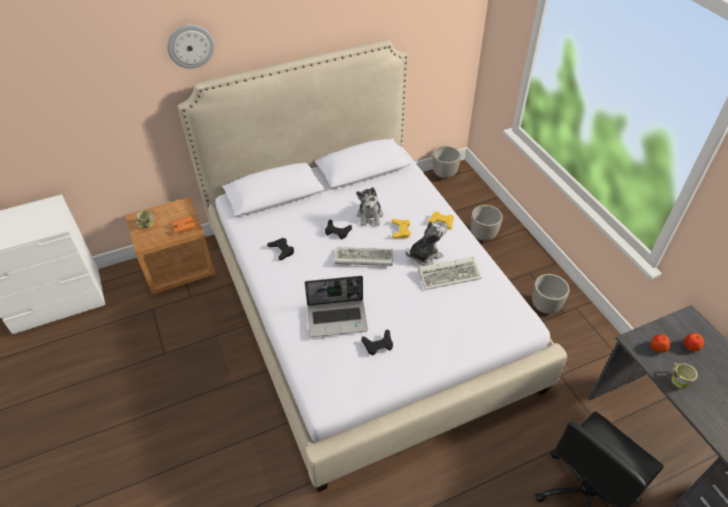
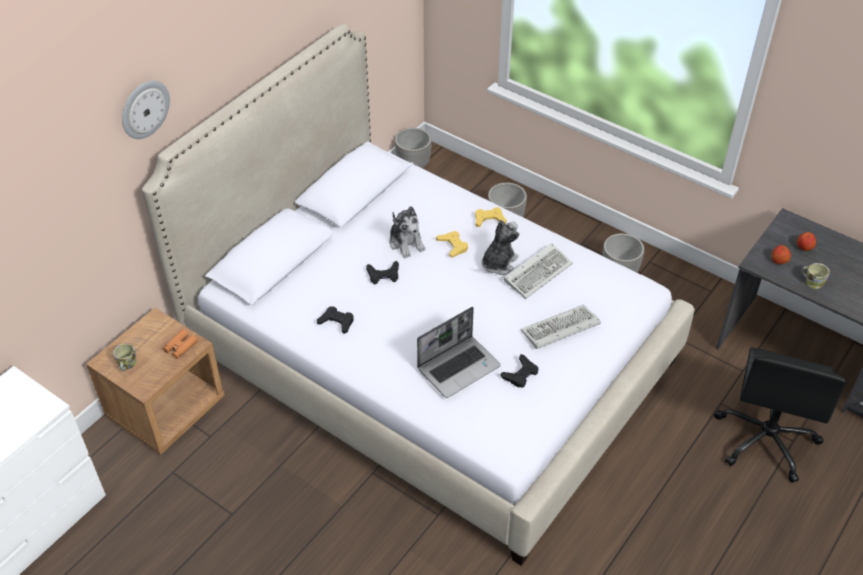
camera: 30 degrees left, 0 degrees up
keyboard [334,247,393,266] -> keyboard moved to [521,305,601,349]

